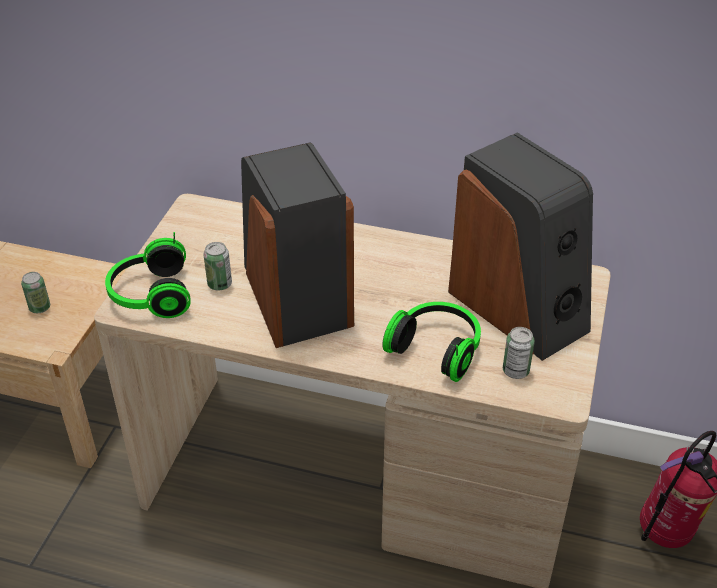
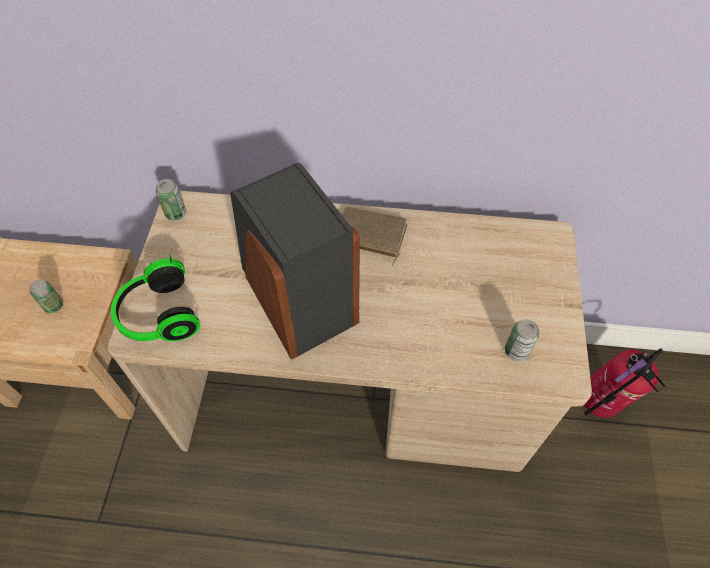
camera: 10 degrees left, 15 degrees up
can [203,242,232,291] -> can moved to [156,179,186,220]
headphones [382,302,481,382] -> none
speaker [448,133,593,361] -> none
none -> brown book [342,207,408,266]

